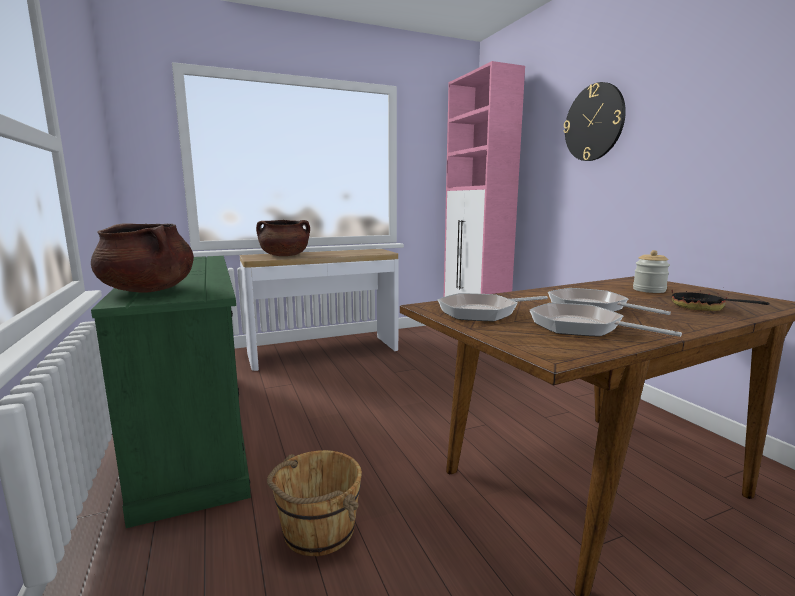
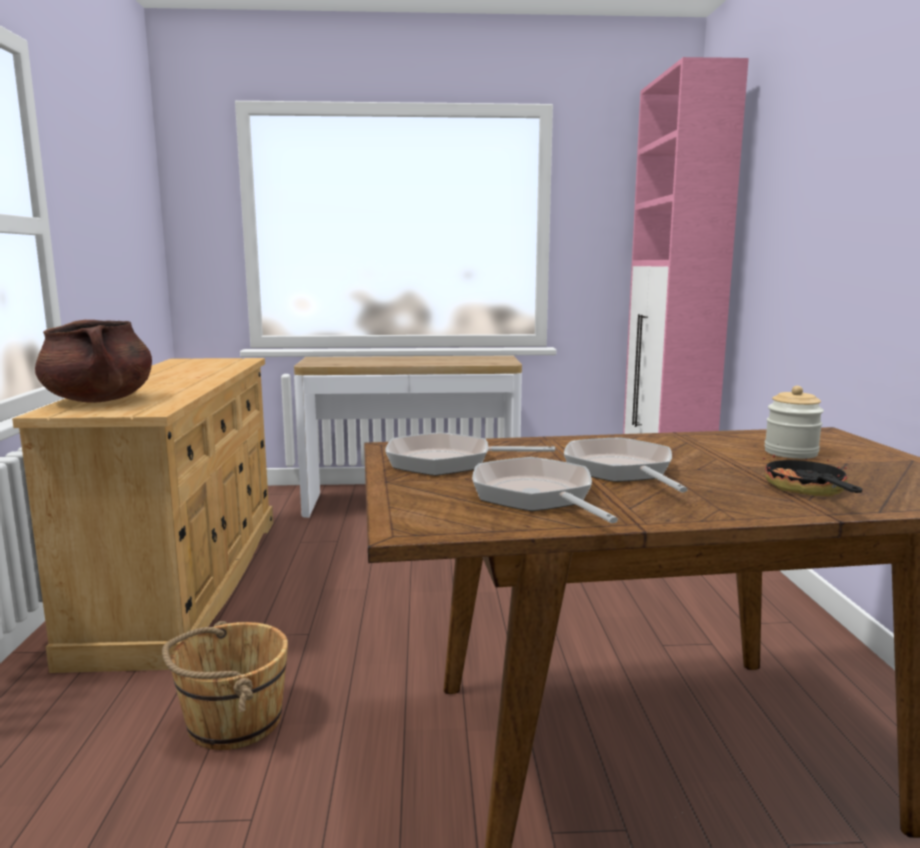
camera: 20 degrees right, 0 degrees up
green dresser [91,256,251,528] -> beige dresser [12,358,273,673]
brown cooking pot [256,220,310,256] -> none
wall clock [563,82,626,161] -> none

